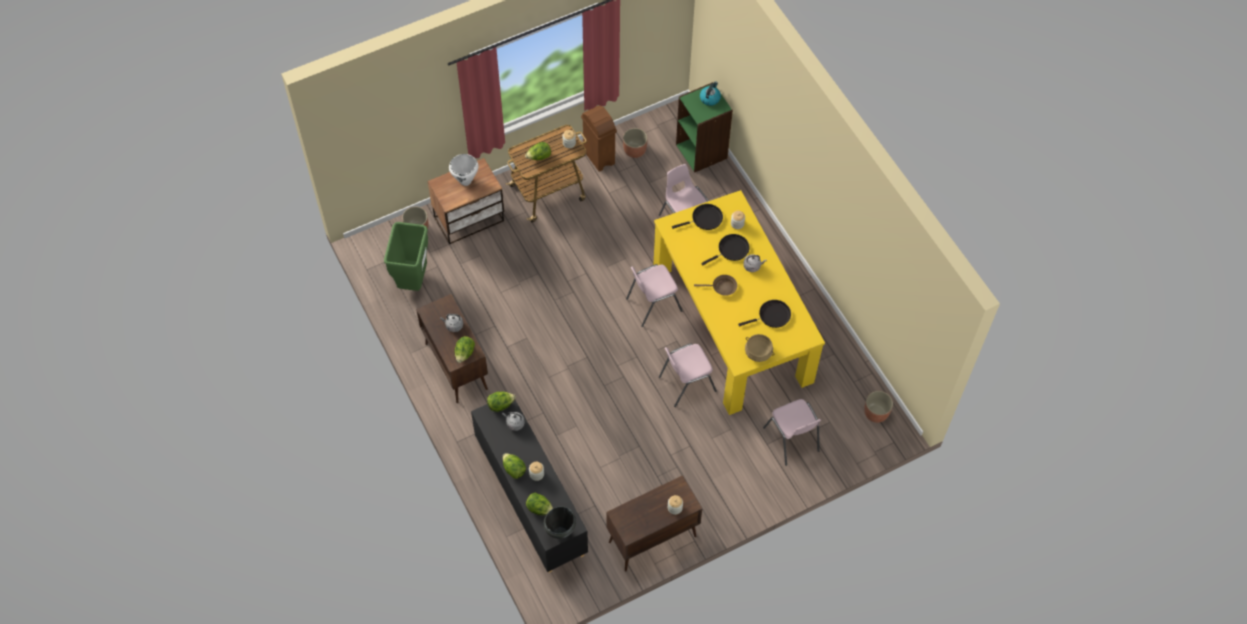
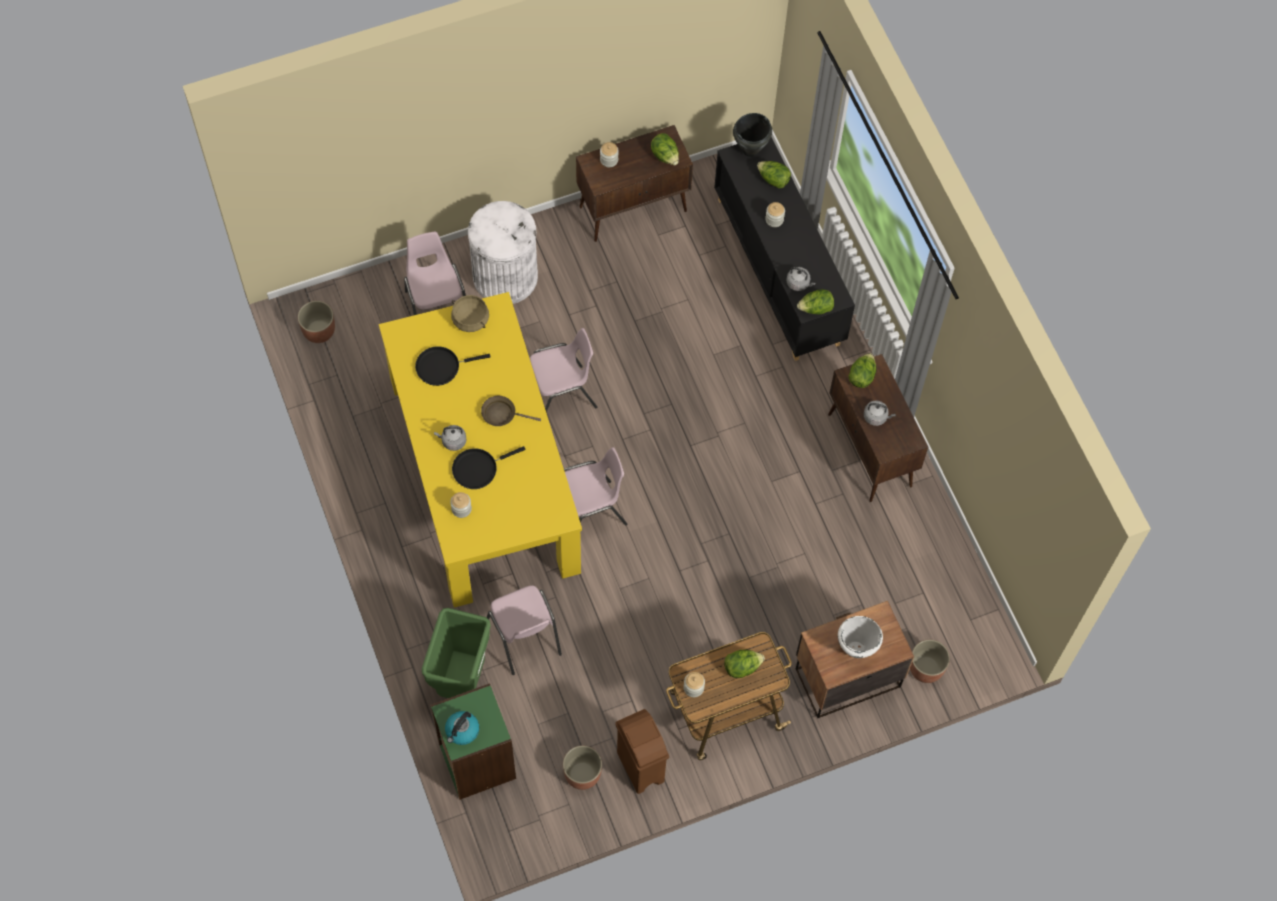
camera: 175 degrees left, 5 degrees up
green trash can [384,222,428,291] -> green trash can moved to [422,608,491,698]
lettuce [503,453,526,479] -> lettuce moved to [651,133,679,165]
black frying pan [672,204,723,230] -> none
none -> white trash can [468,201,538,304]

